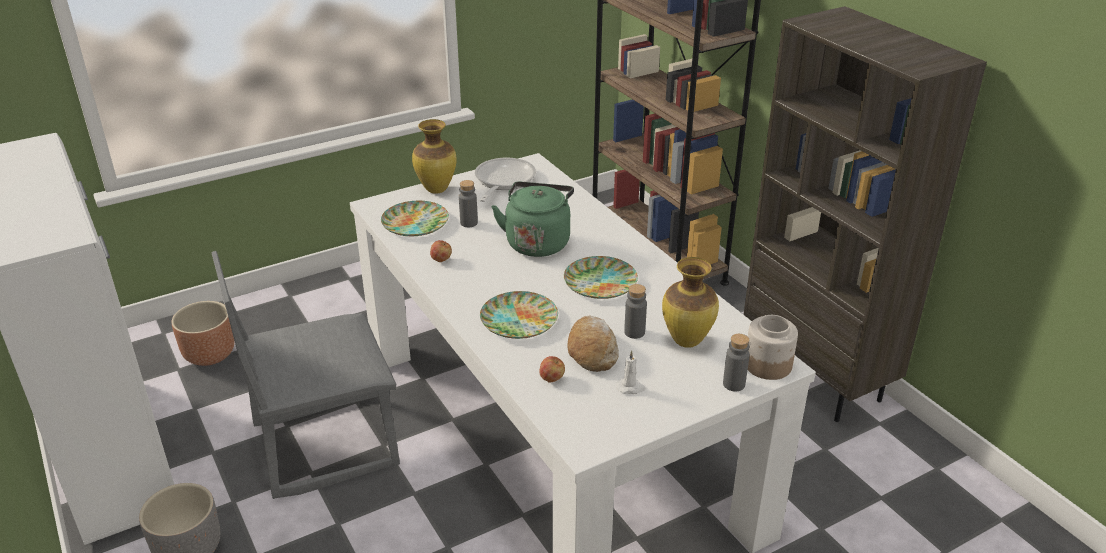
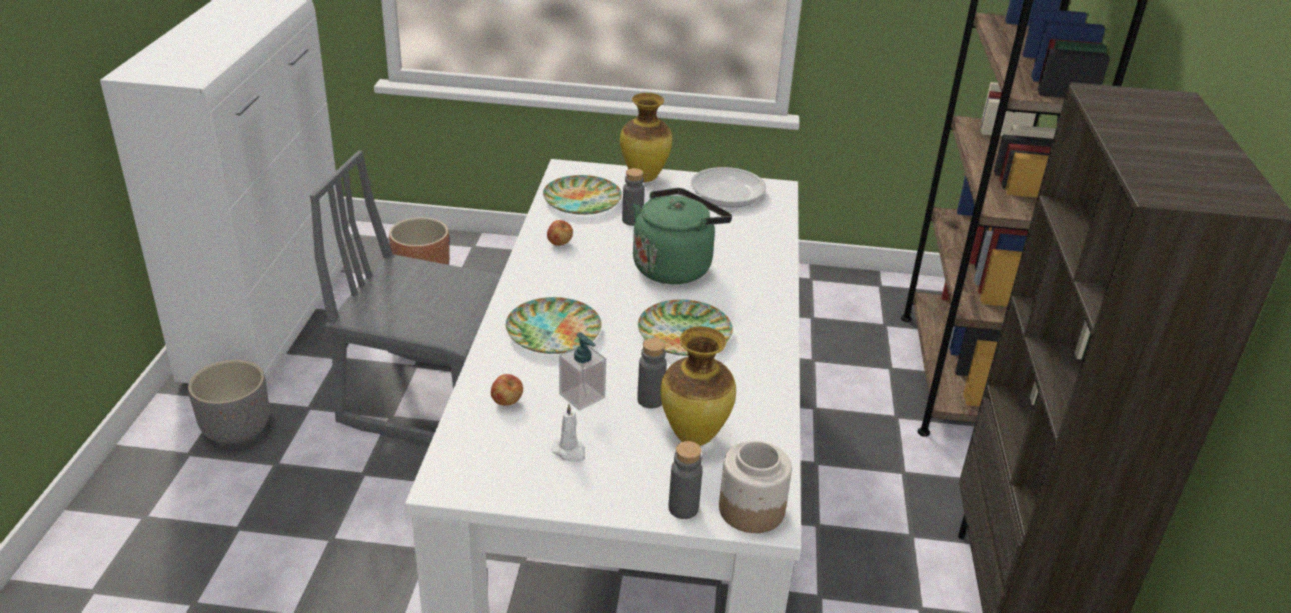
camera: 35 degrees right, 0 degrees up
bread [567,316,619,372] -> soap dispenser [559,332,606,410]

